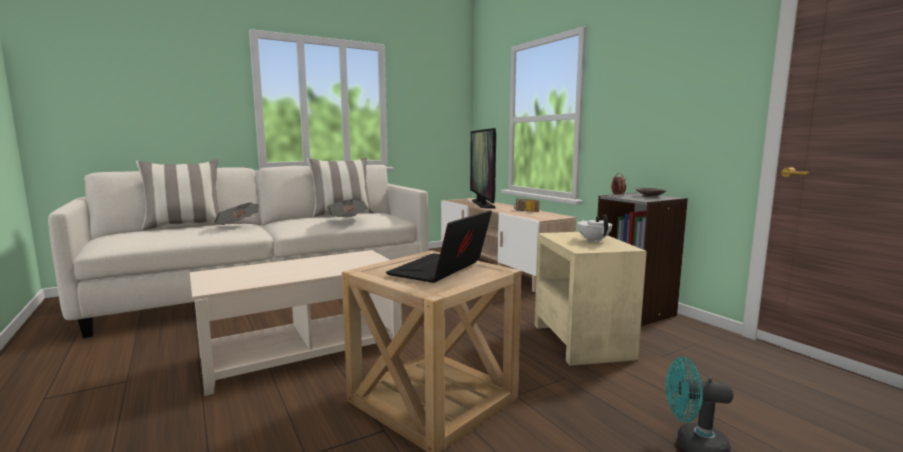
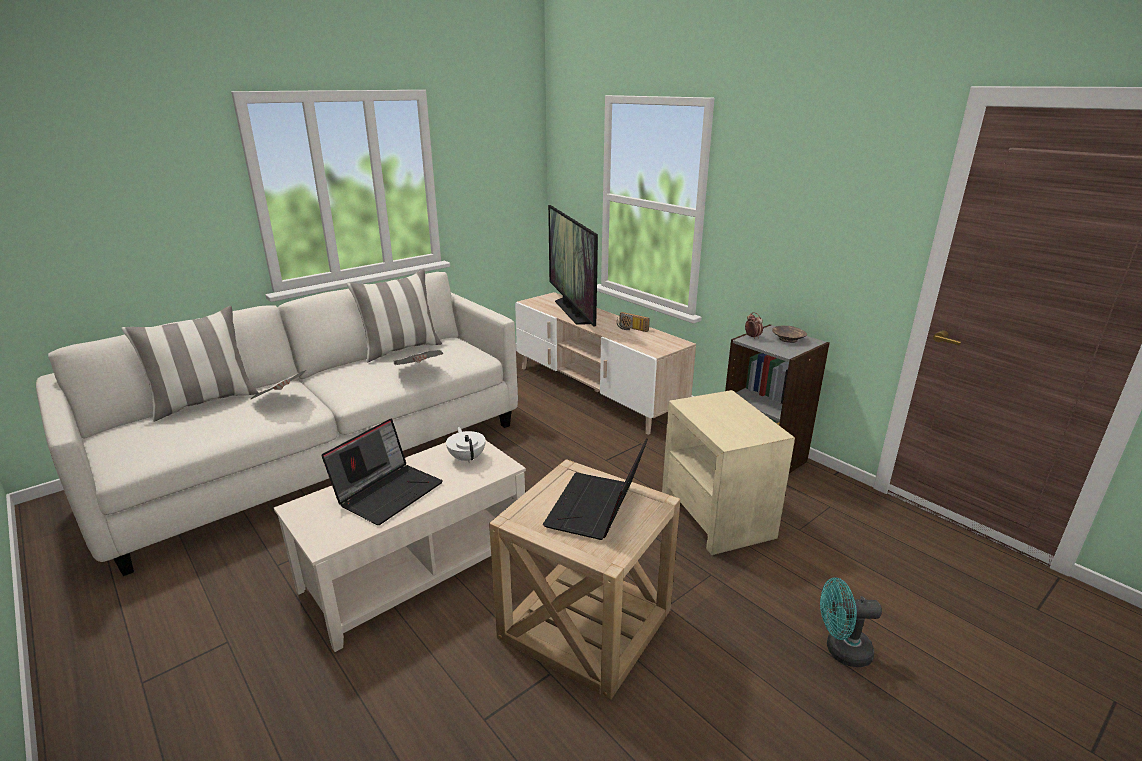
camera: 10 degrees left, 15 degrees up
white teapot [577,214,612,243] -> white teapot moved to [446,427,486,463]
none -> laptop [321,418,443,525]

